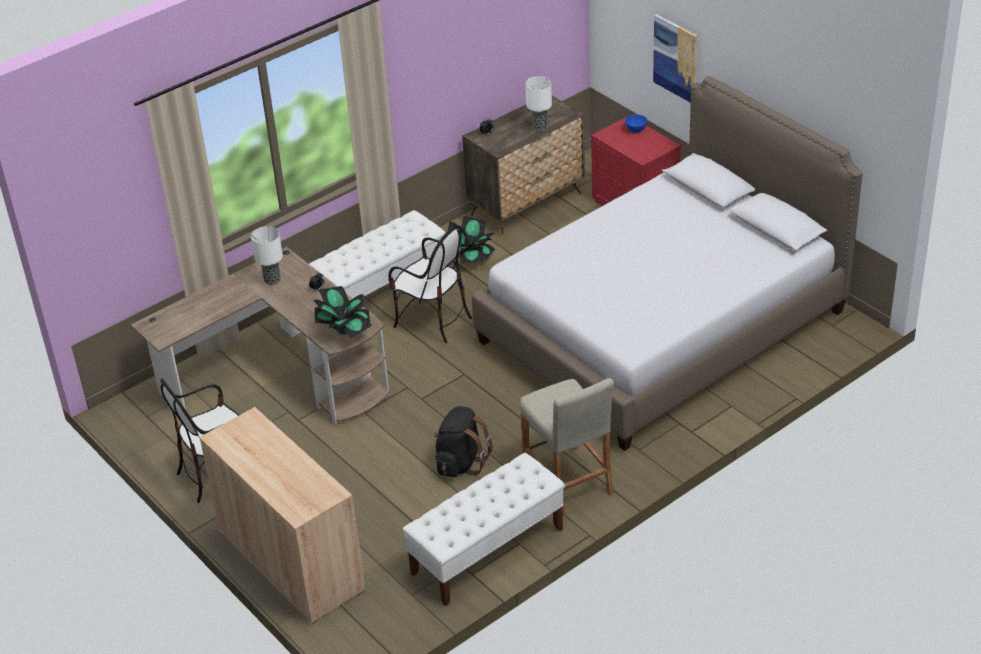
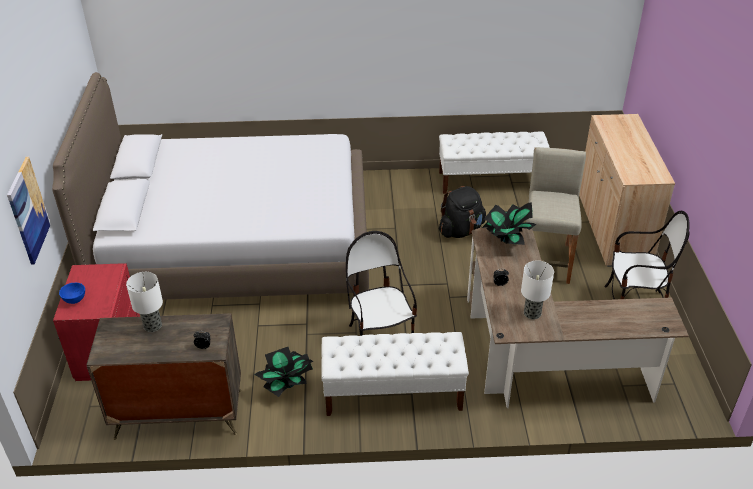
camera: 145 degrees left, 0 degrees up
beige stool [520,378,614,515] -> beige stool moved to [526,147,586,284]

